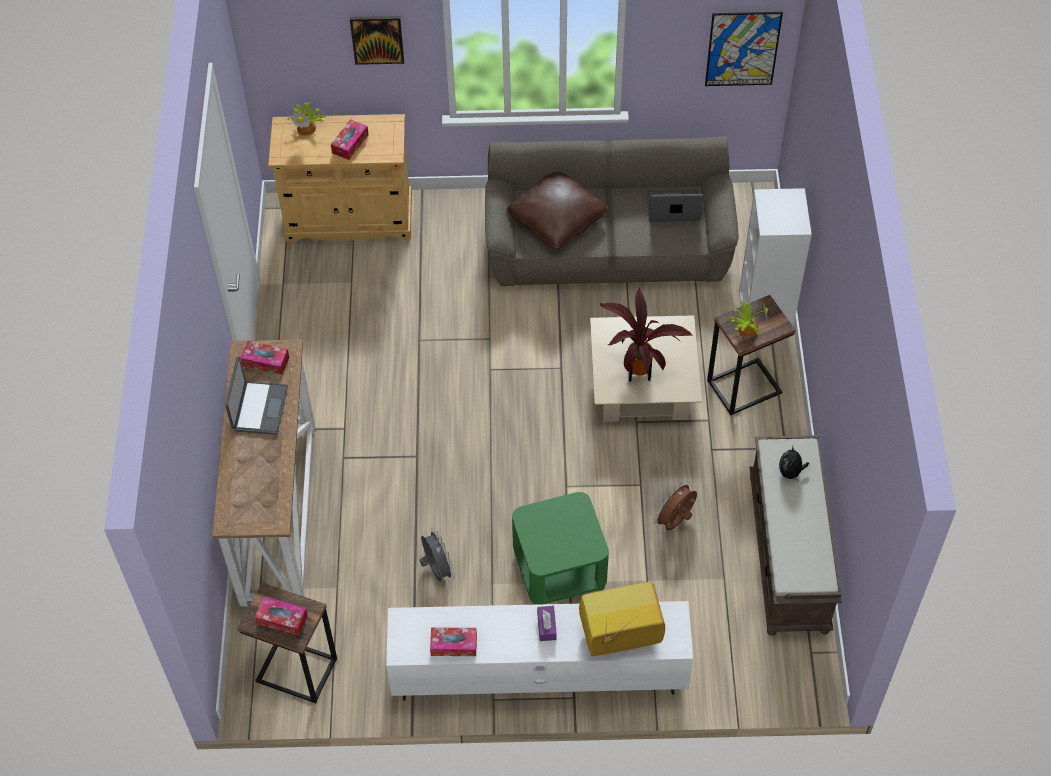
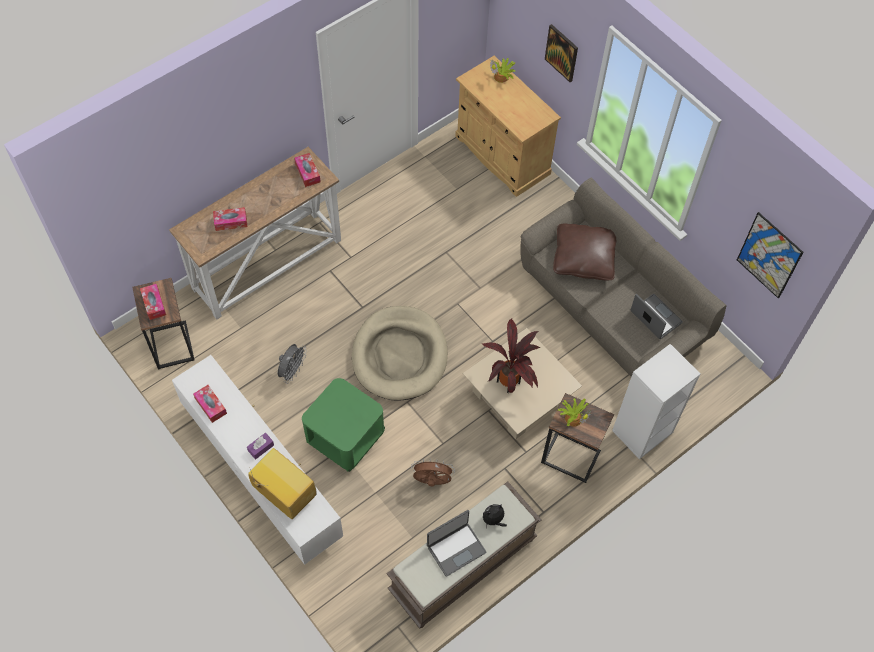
camera: 50 degrees right, 5 degrees up
laptop [225,356,288,435] -> laptop moved to [427,510,487,577]
tissue box [331,119,369,160] -> tissue box moved to [213,207,248,231]
none -> beige dog bed [352,306,448,401]

